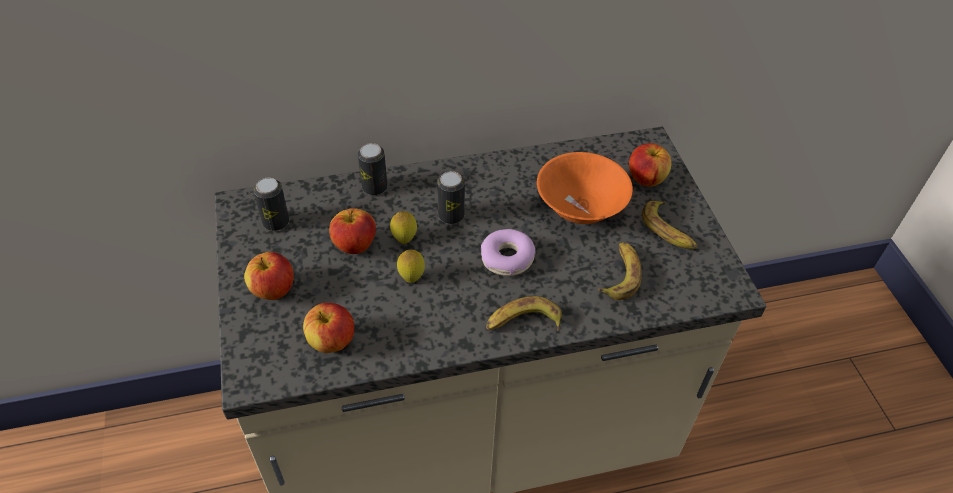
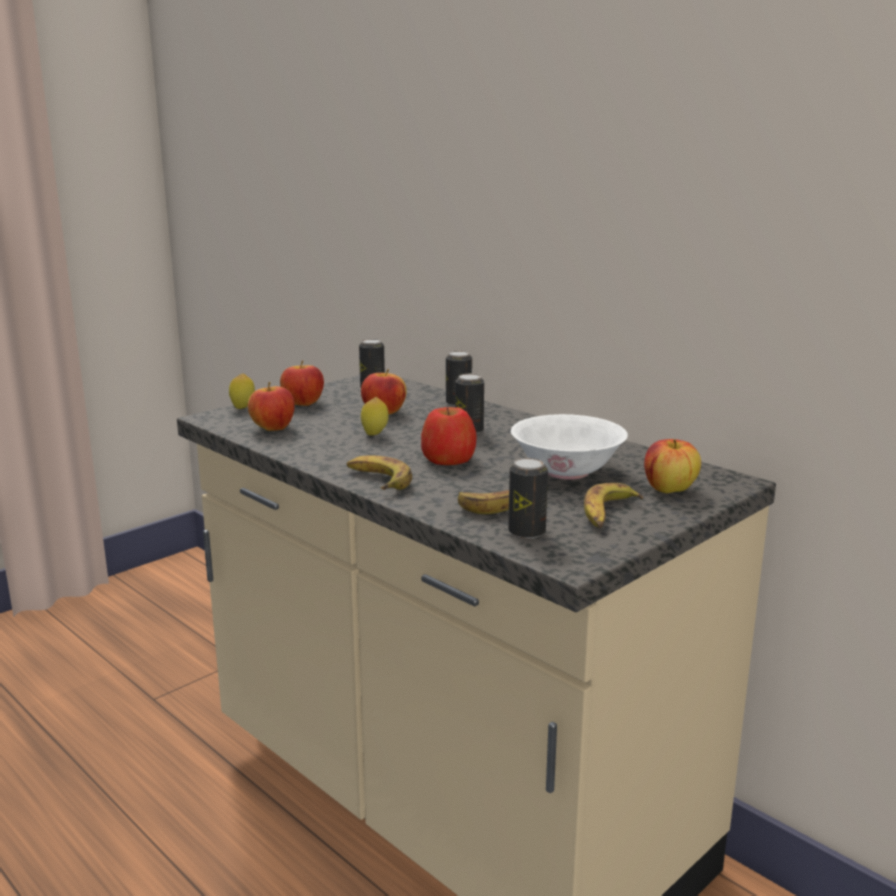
camera: 60 degrees right, 30 degrees down
lemon [390,211,417,244] -> lemon moved to [229,373,255,409]
donut [481,229,536,276] -> apple [421,407,477,465]
orange bowl [537,152,633,224] -> white bowl [511,414,628,480]
none -> can [508,458,548,539]

